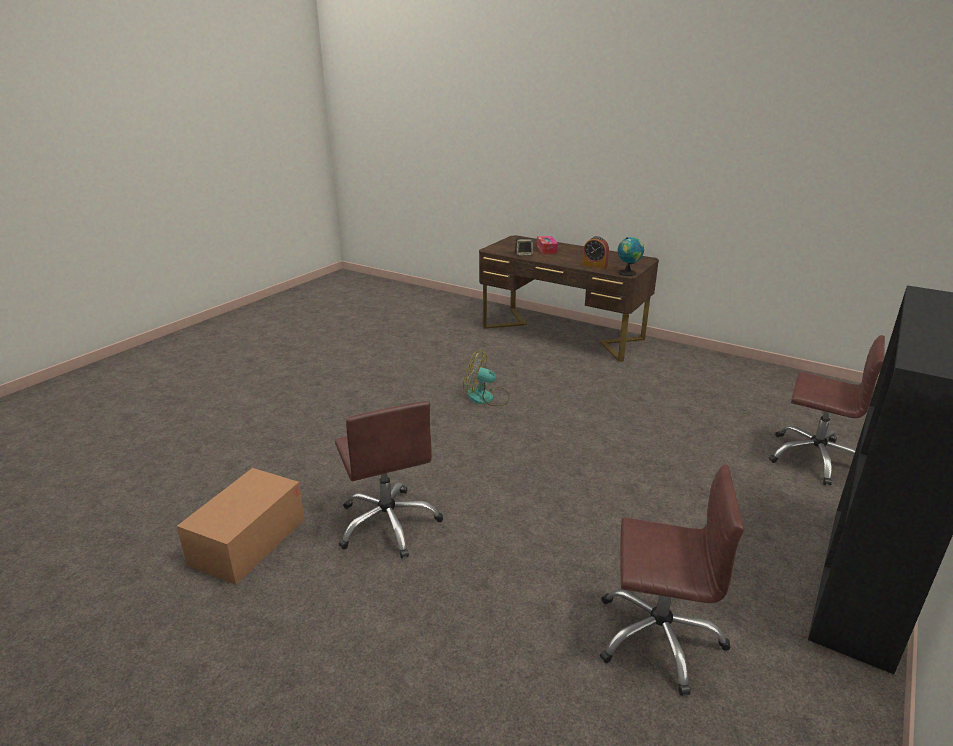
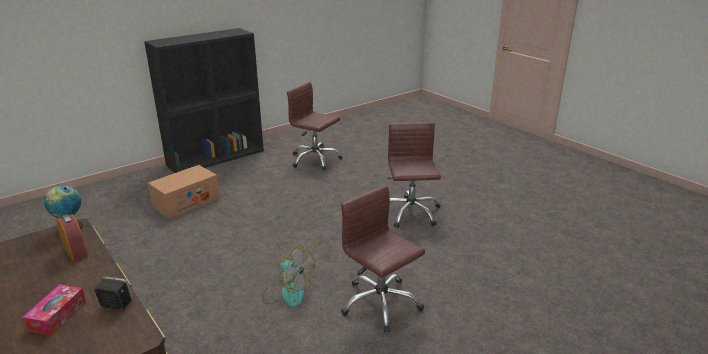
camera: 160 degrees left, 0 degrees up
cardboard box [177,468,305,585] -> cardboard box moved to [148,165,220,219]
brown office chair [769,335,885,486] -> brown office chair moved to [341,185,425,332]

